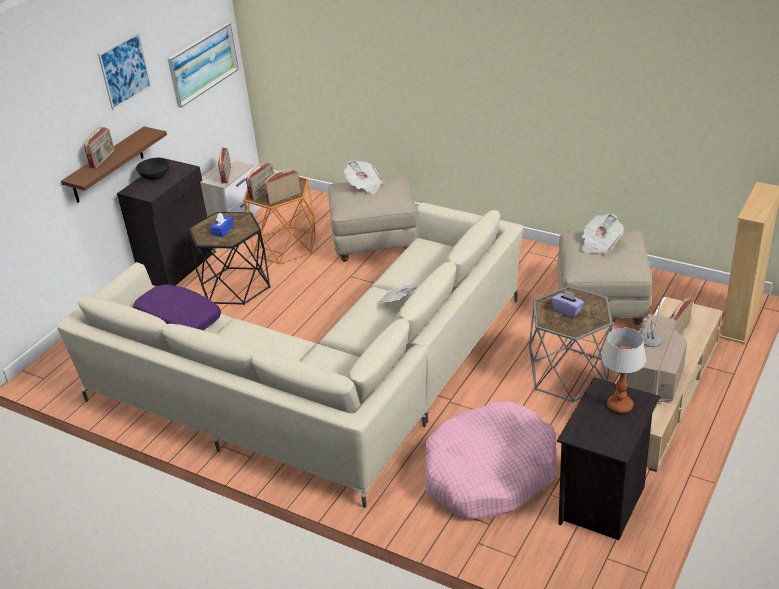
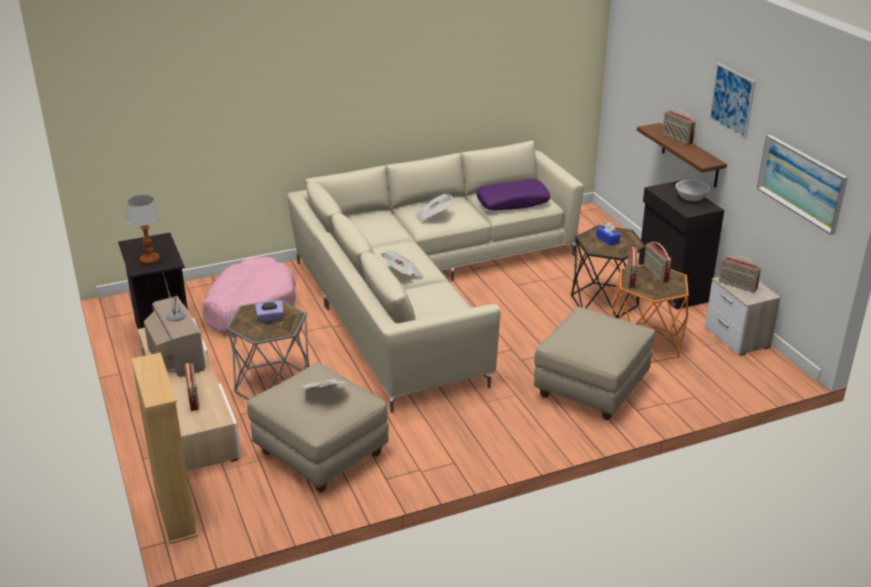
camera: 125 degrees right, 5 degrees down
black bowl [136,158,170,180] -> white bowl [676,180,710,201]
newspaper [344,160,383,194] -> newspaper moved to [414,194,452,221]

